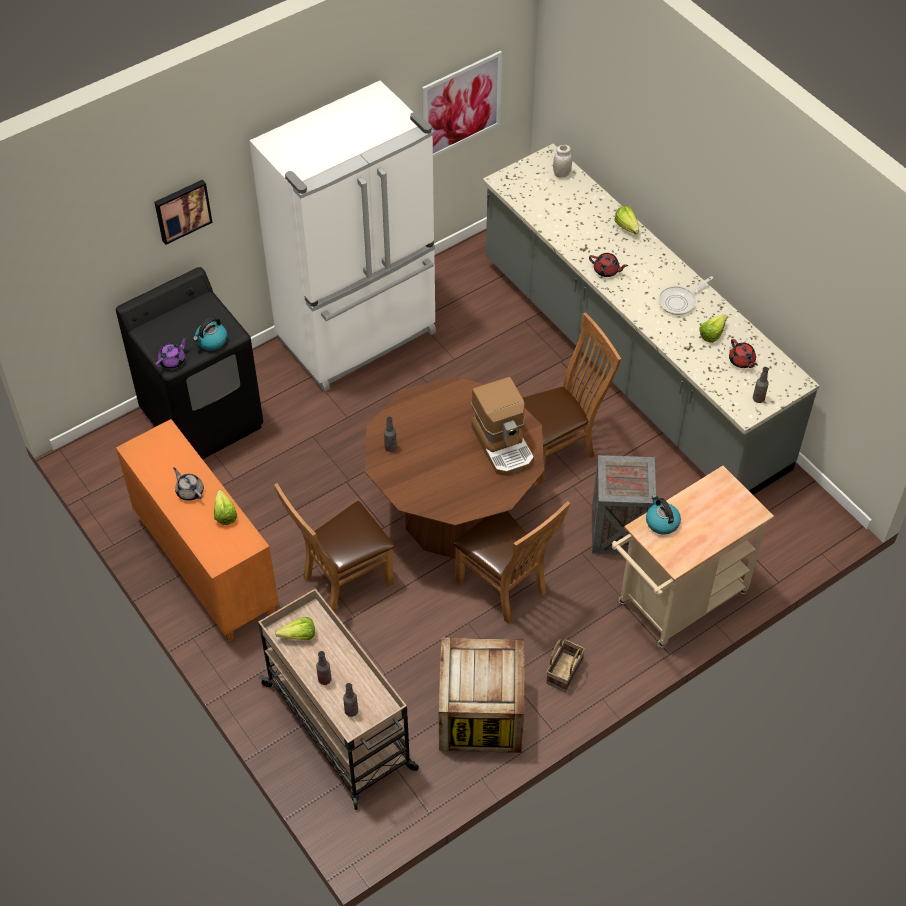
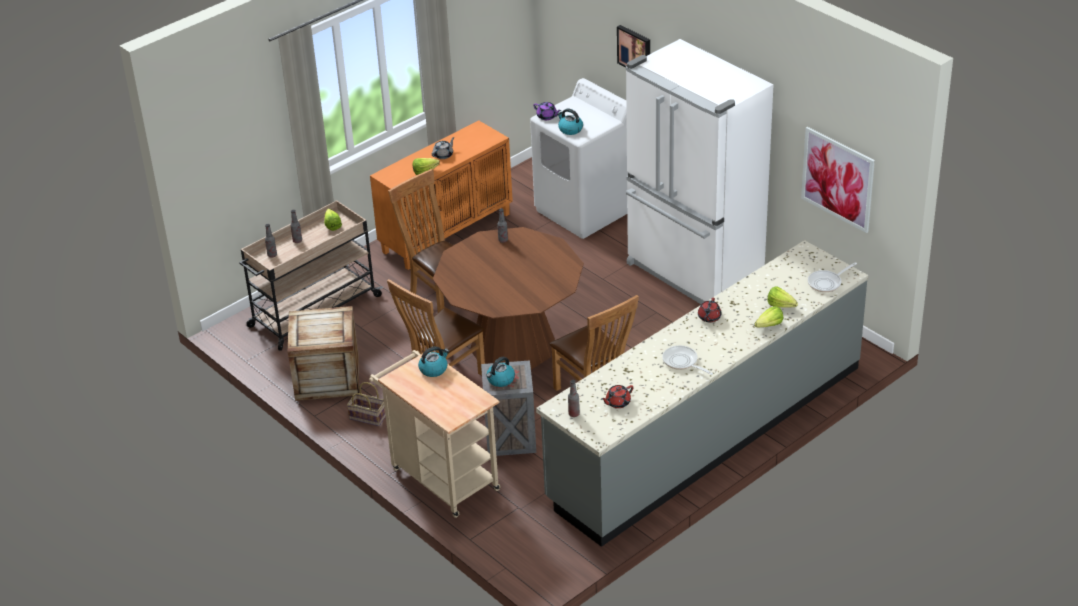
camera: 85 degrees right, 15 degrees down
black washing machine [116,267,263,459] -> white washing machine [530,78,628,239]
coffee machine [471,377,534,476] -> none
white jar [553,145,572,178] -> frying pan [808,262,857,292]
lettuce [700,314,727,343] -> lettuce moved to [767,286,798,308]
none -> kettle [486,357,515,387]

